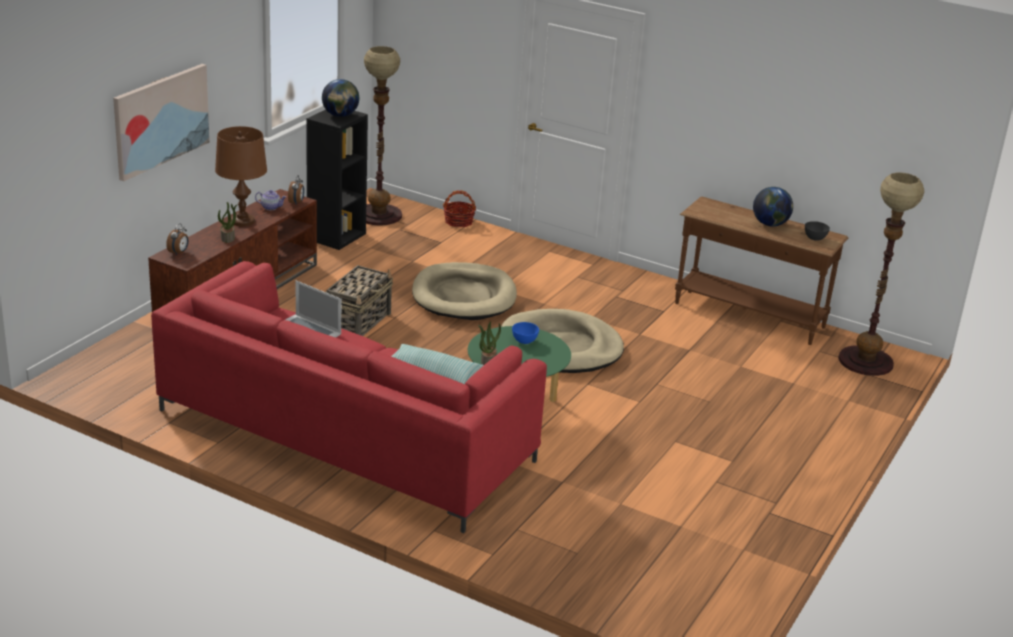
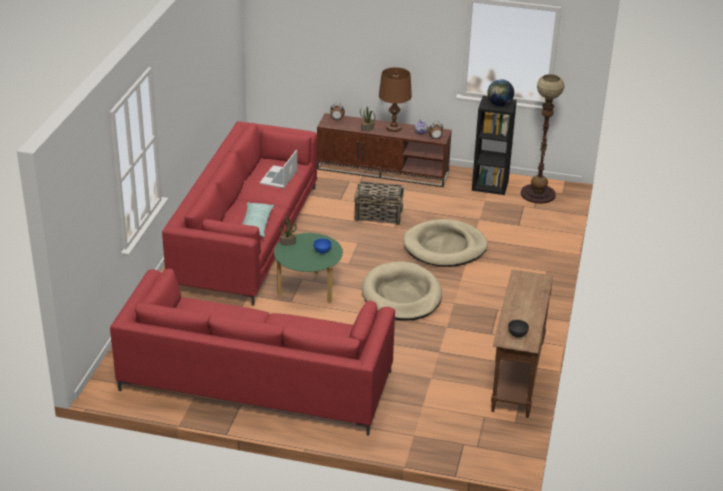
camera: 75 degrees right, 5 degrees up
picture [113,64,210,181] -> none
basket [443,190,476,228] -> none
globe [753,187,793,226] -> none
floor lamp [838,172,924,376] -> none
none -> red sofa [110,269,395,436]

